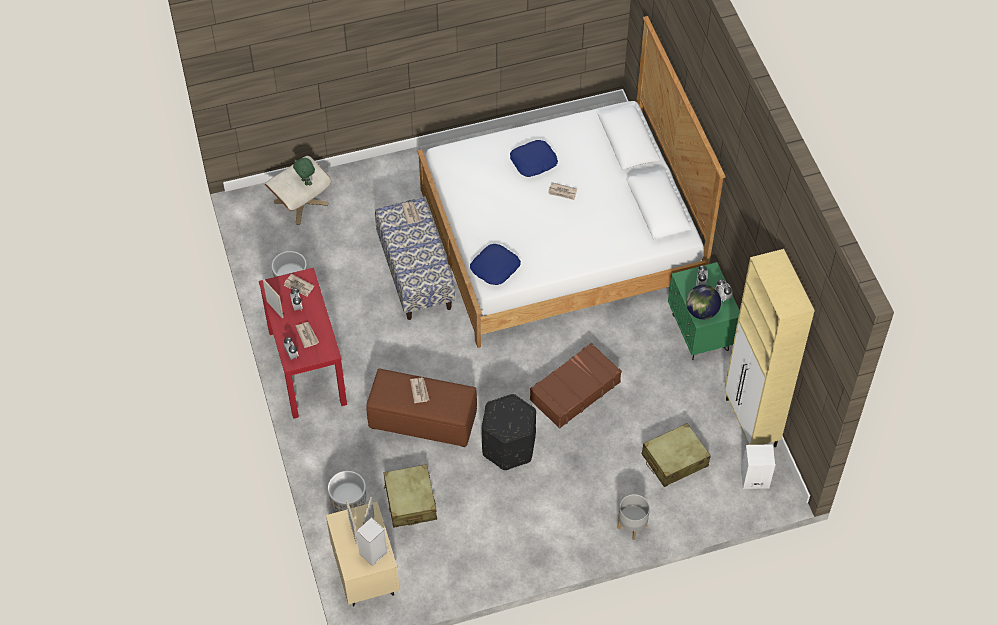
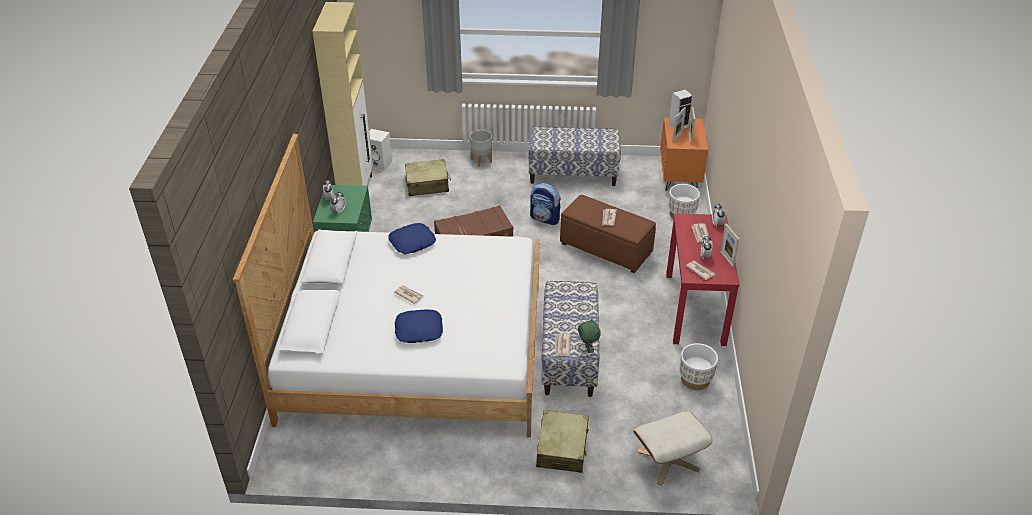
camera: 160 degrees left, 15 degrees down
green plush toy [293,158,315,186] -> green plush toy moved to [578,318,601,353]
beige nightstand [326,502,400,607] -> orange nightstand [660,118,708,191]
beige suitcase [383,464,437,528] -> beige suitcase moved to [536,410,589,473]
blue pillow [470,244,521,285] -> blue pillow moved to [389,223,436,254]
black ottoman [482,394,536,470] -> backpack [530,183,561,225]
globe [686,285,721,319] -> none
none -> bench [528,126,621,186]

